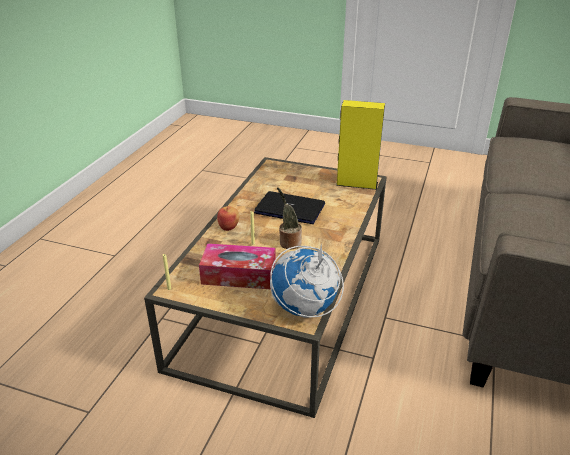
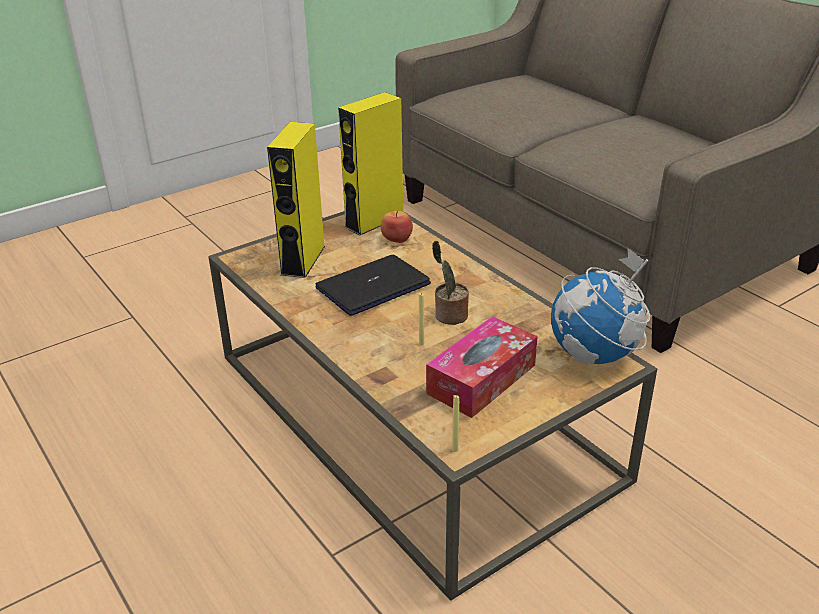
camera: 55 degrees left, 0 degrees up
apple [217,206,239,231] -> apple moved to [381,211,413,243]
none -> yellow speaker [267,122,325,278]

